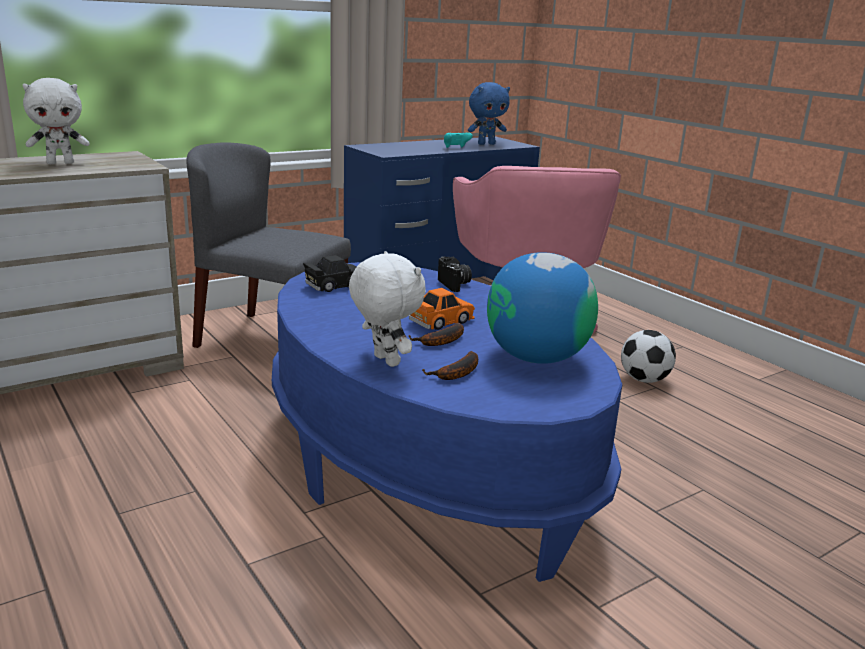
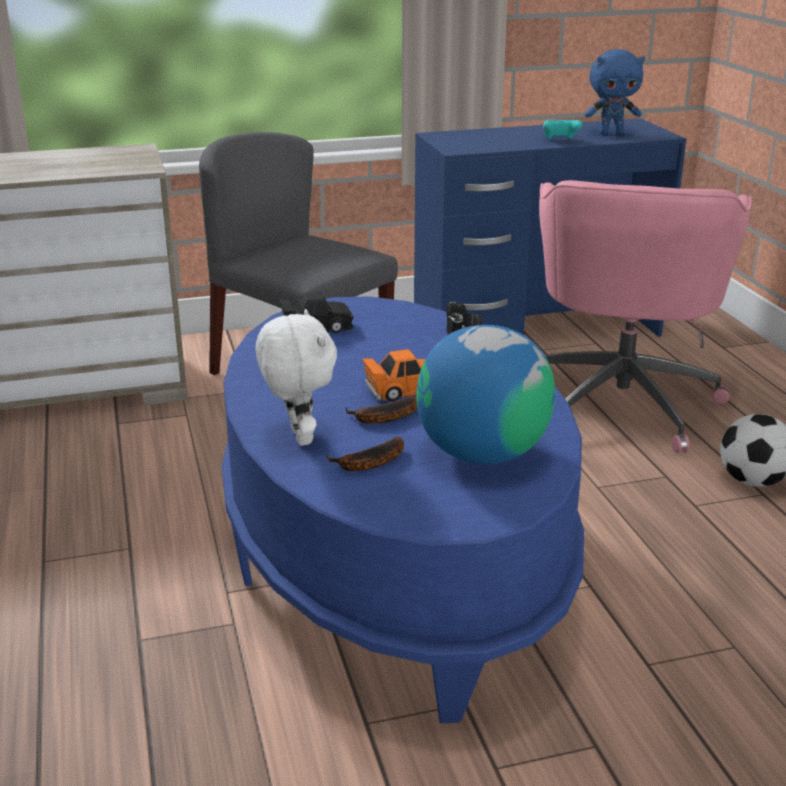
camera: 20 degrees right, 5 degrees up
white plush toy [23,78,89,164] -> none

